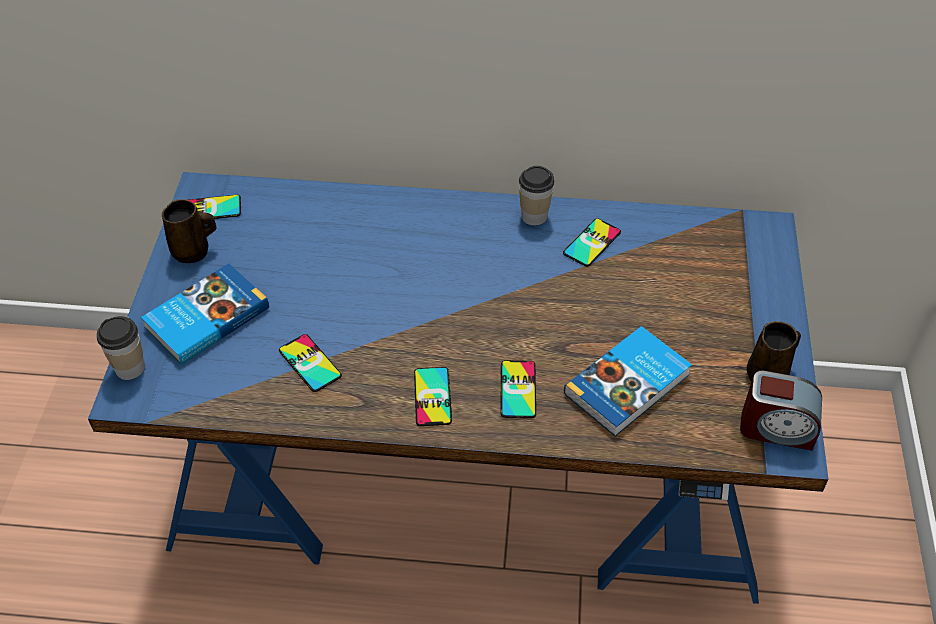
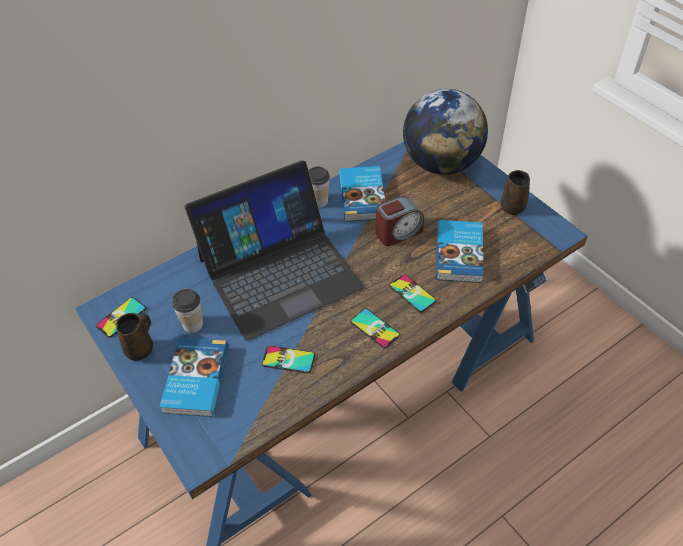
camera: 40 degrees left, 0 degrees up
cup [97,316,145,380] -> cup moved to [172,289,203,333]
phone [563,218,621,267] -> book [339,166,385,222]
alarm clock [740,371,822,451] -> alarm clock moved to [376,196,424,246]
none -> laptop [185,160,364,341]
none -> globe [403,89,488,175]

